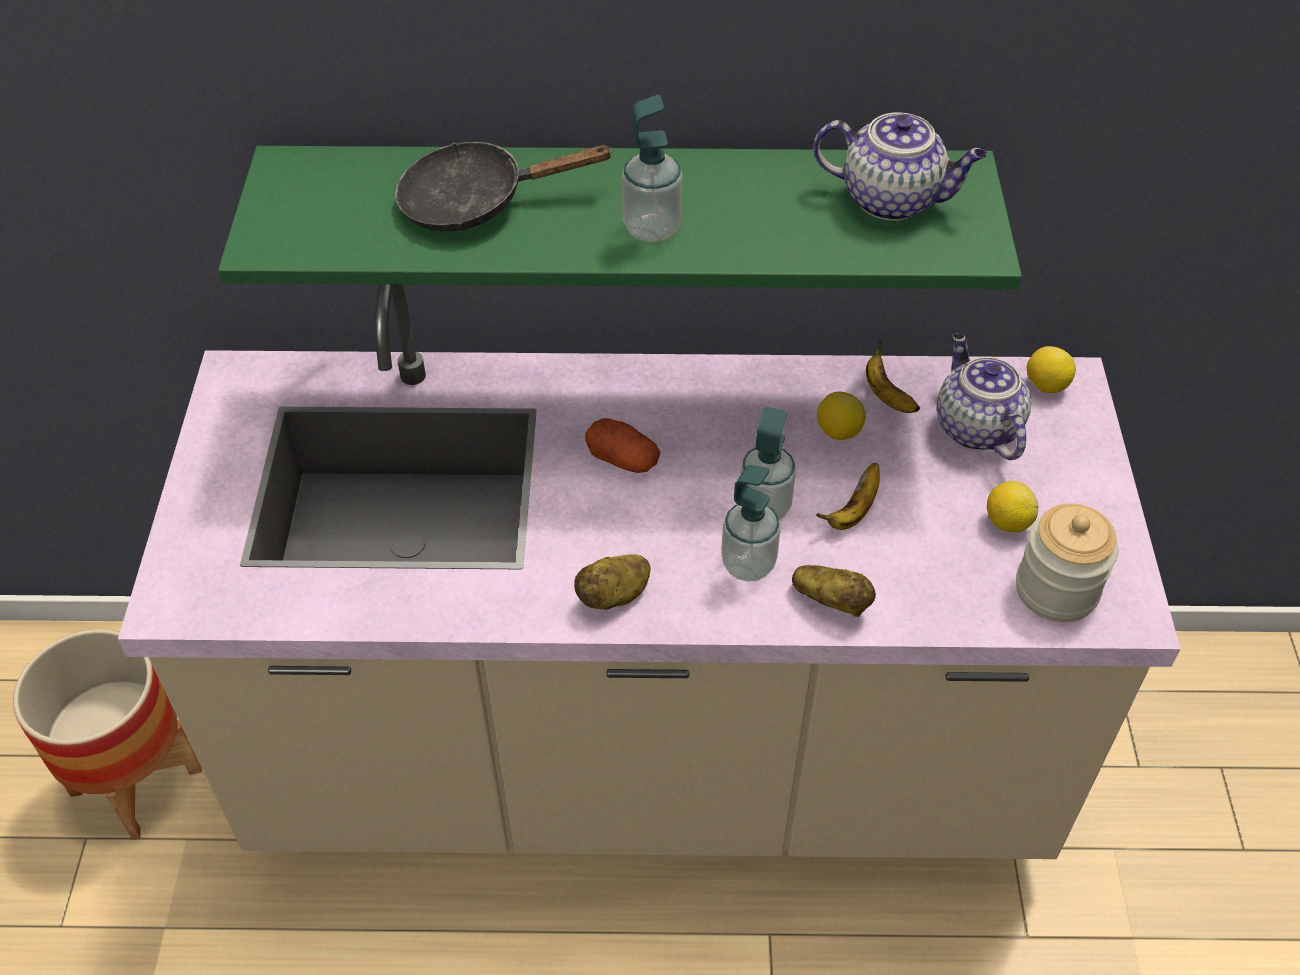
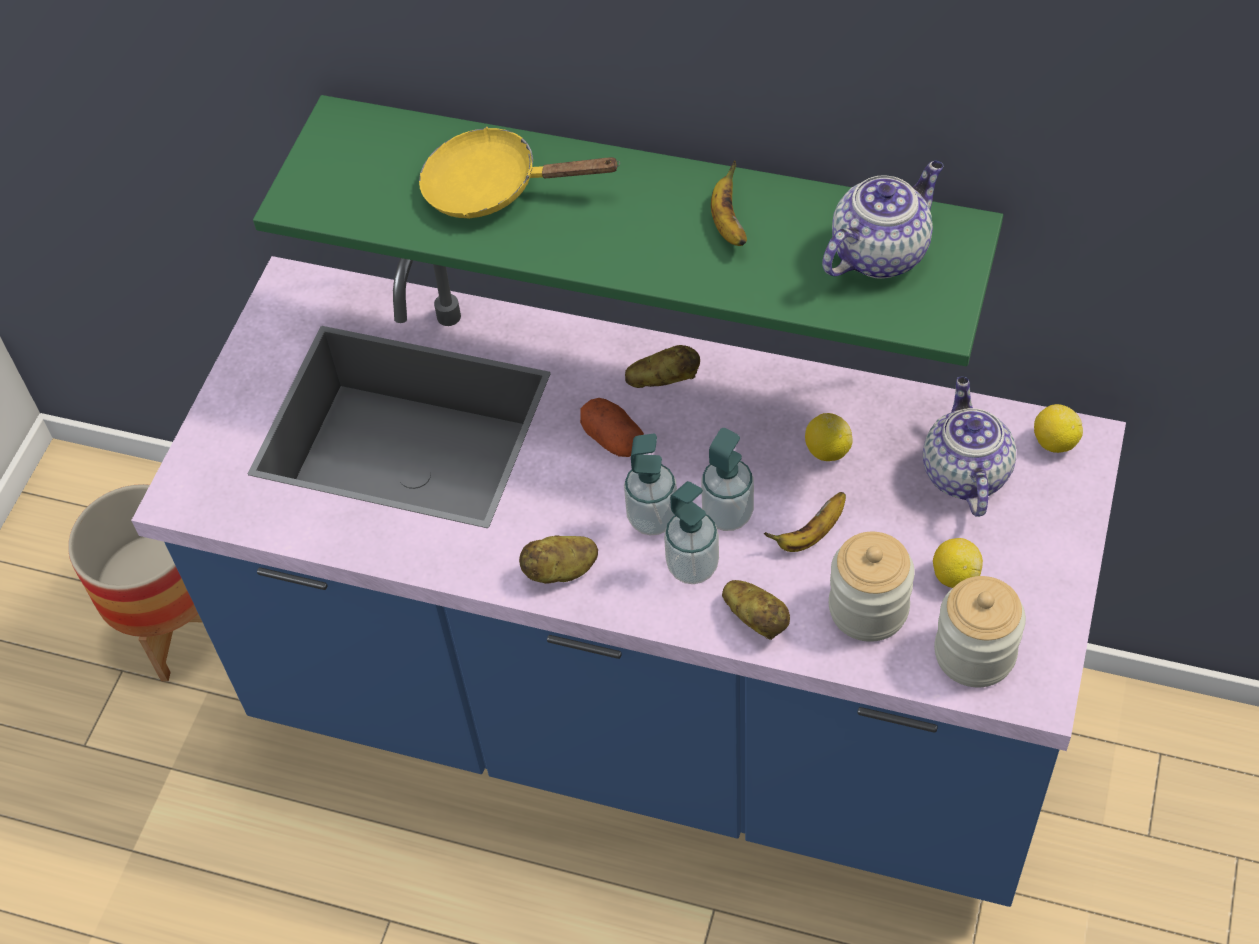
camera: 20 degrees right, 5 degrees up
beige counter [118,284,1180,859] -> blue counter [131,256,1126,907]
black frying pan [395,142,614,231] -> yellow frying pan [419,127,620,219]
soap dispenser [622,95,682,242] -> soap dispenser moved to [624,434,677,536]
teapot [813,112,987,221] -> teapot turned 75 degrees counterclockwise [822,161,943,279]
banana [866,339,920,413] -> banana moved to [711,160,747,246]
none -> potato [625,345,700,388]
none -> jar [829,532,915,642]

